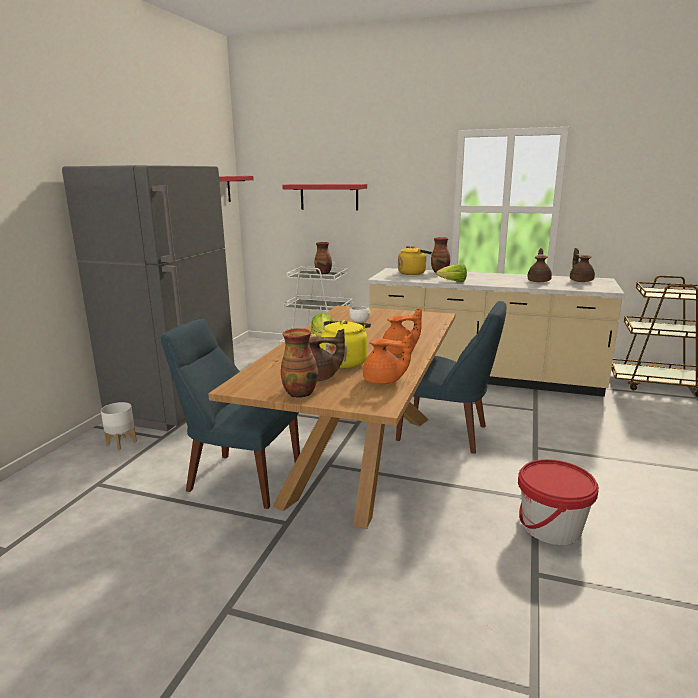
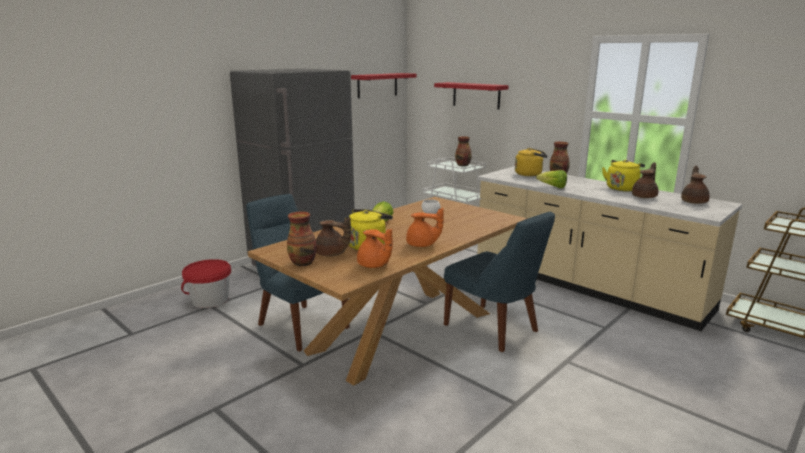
camera: 25 degrees right, 0 degrees up
white planter [101,402,137,450] -> none
red bucket [518,459,599,545] -> red bucket moved to [181,259,231,308]
none -> yellow kettle [602,160,645,191]

